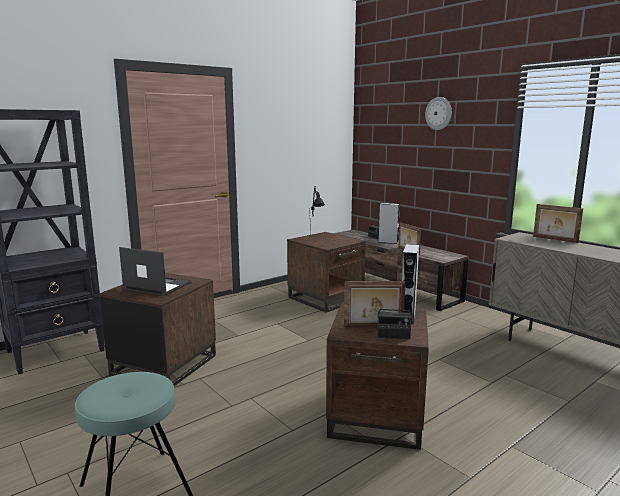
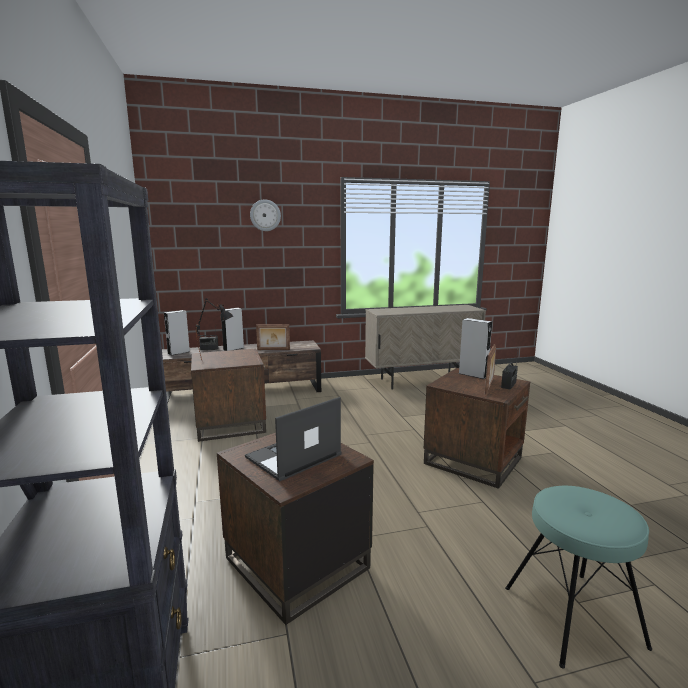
camera: 65 degrees left, 0 degrees up
picture frame [533,204,583,243] -> none
none -> grey speaker [164,310,190,356]

